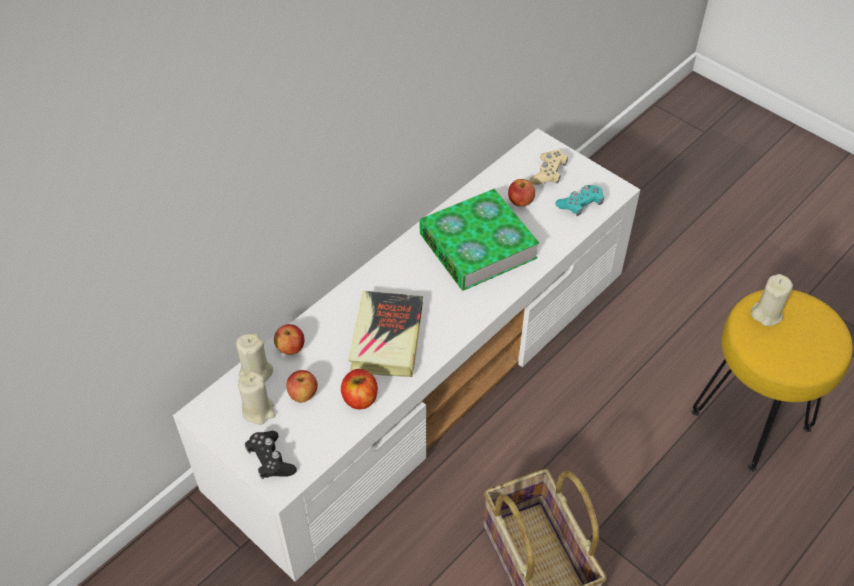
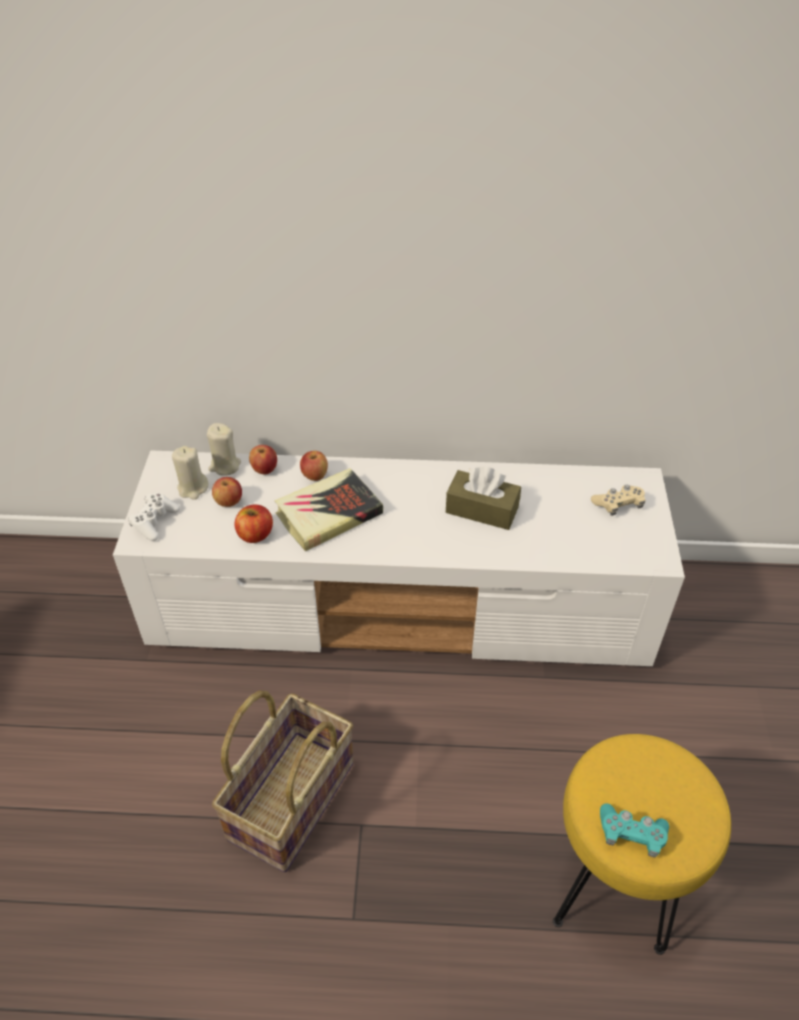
camera: 50 degrees right, 5 degrees down
black game controller [245,431,297,479] -> white game controller [128,493,180,541]
book [420,189,539,291] -> brown tissue box [446,466,521,530]
apple [508,179,535,207] -> apple moved to [300,451,328,481]
turquoise game controller [555,185,604,216] -> turquoise game controller moved to [600,803,669,857]
beige candle [751,274,793,326] -> none

